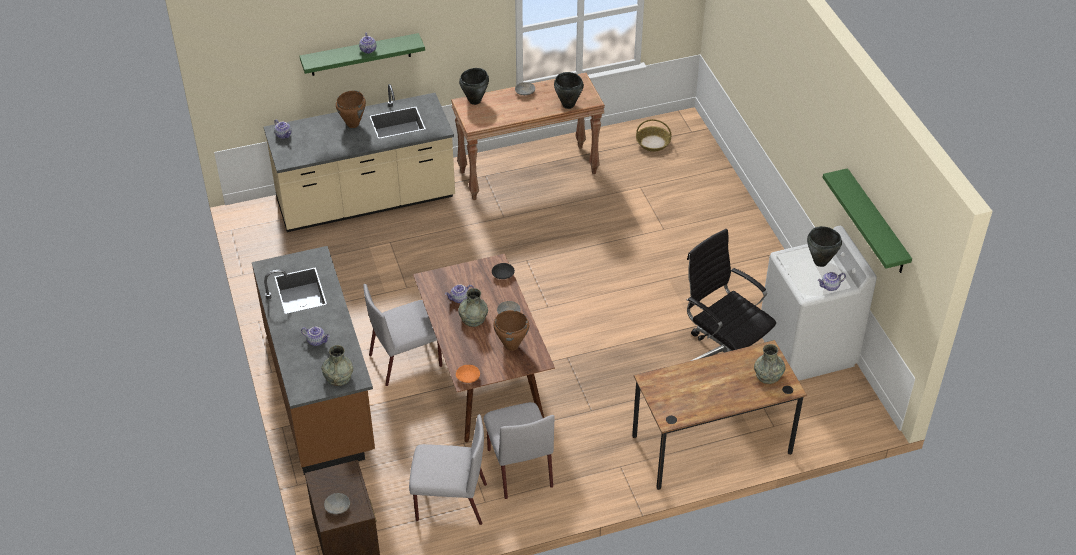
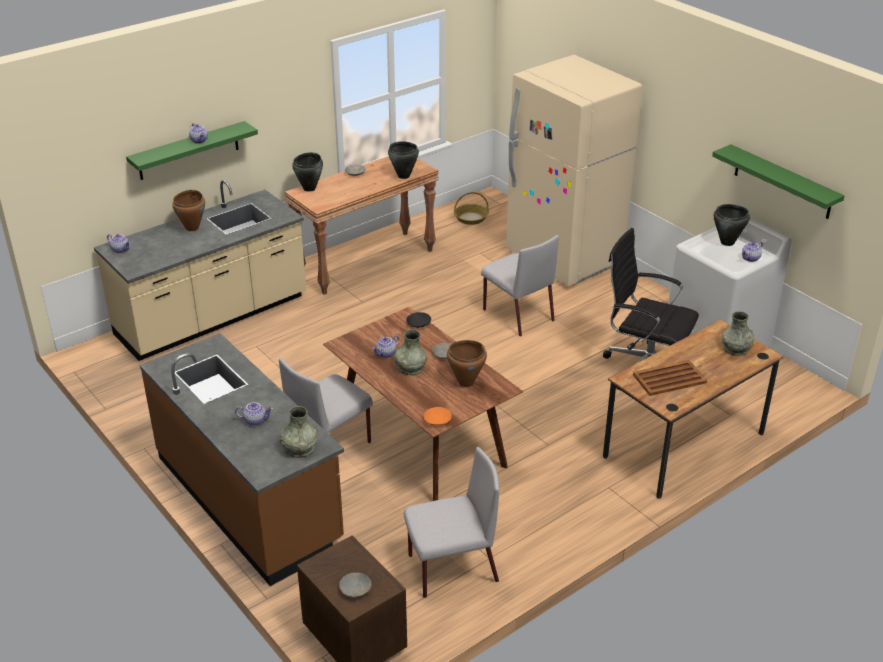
camera: 20 degrees left, 10 degrees down
grey chair [483,402,555,499] -> grey chair moved to [481,235,559,336]
none -> beige fridge [506,55,642,286]
none -> brown tray [633,360,707,396]

